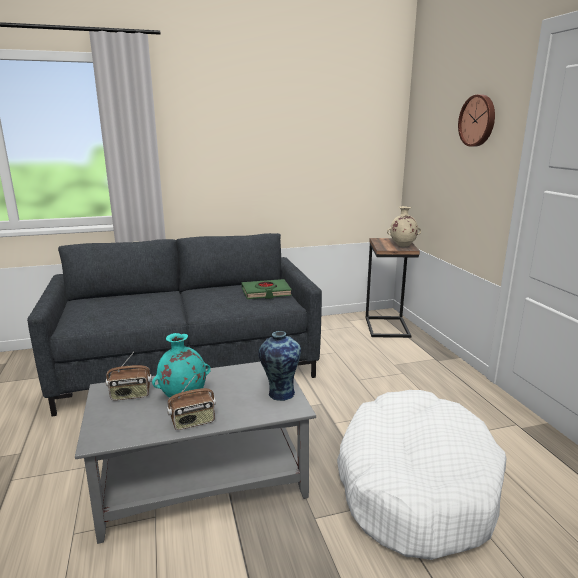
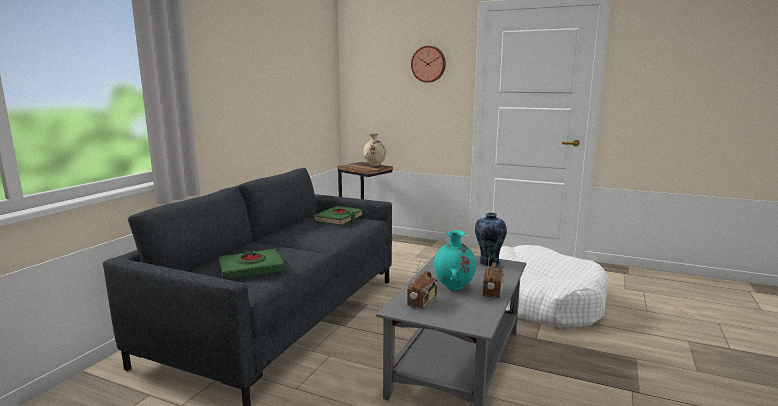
camera: 50 degrees left, 5 degrees down
none -> green book [219,249,285,279]

